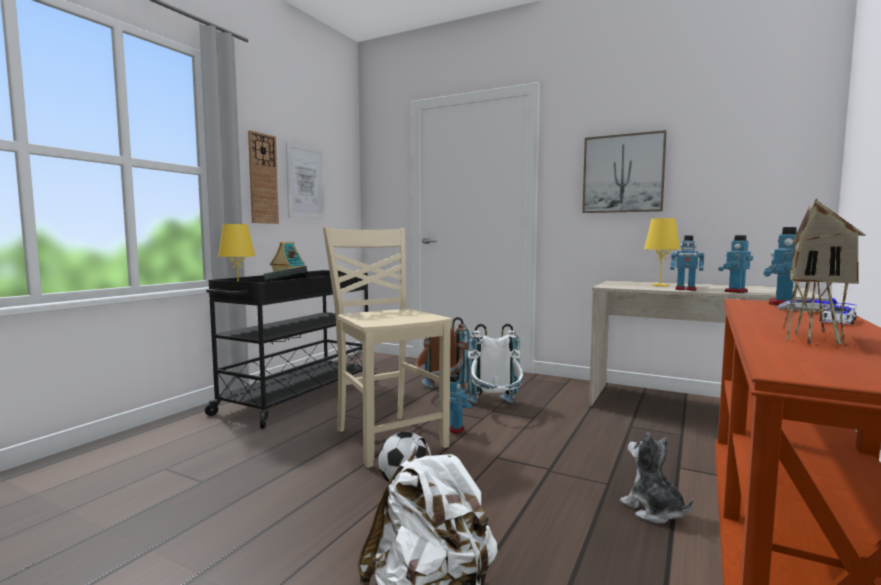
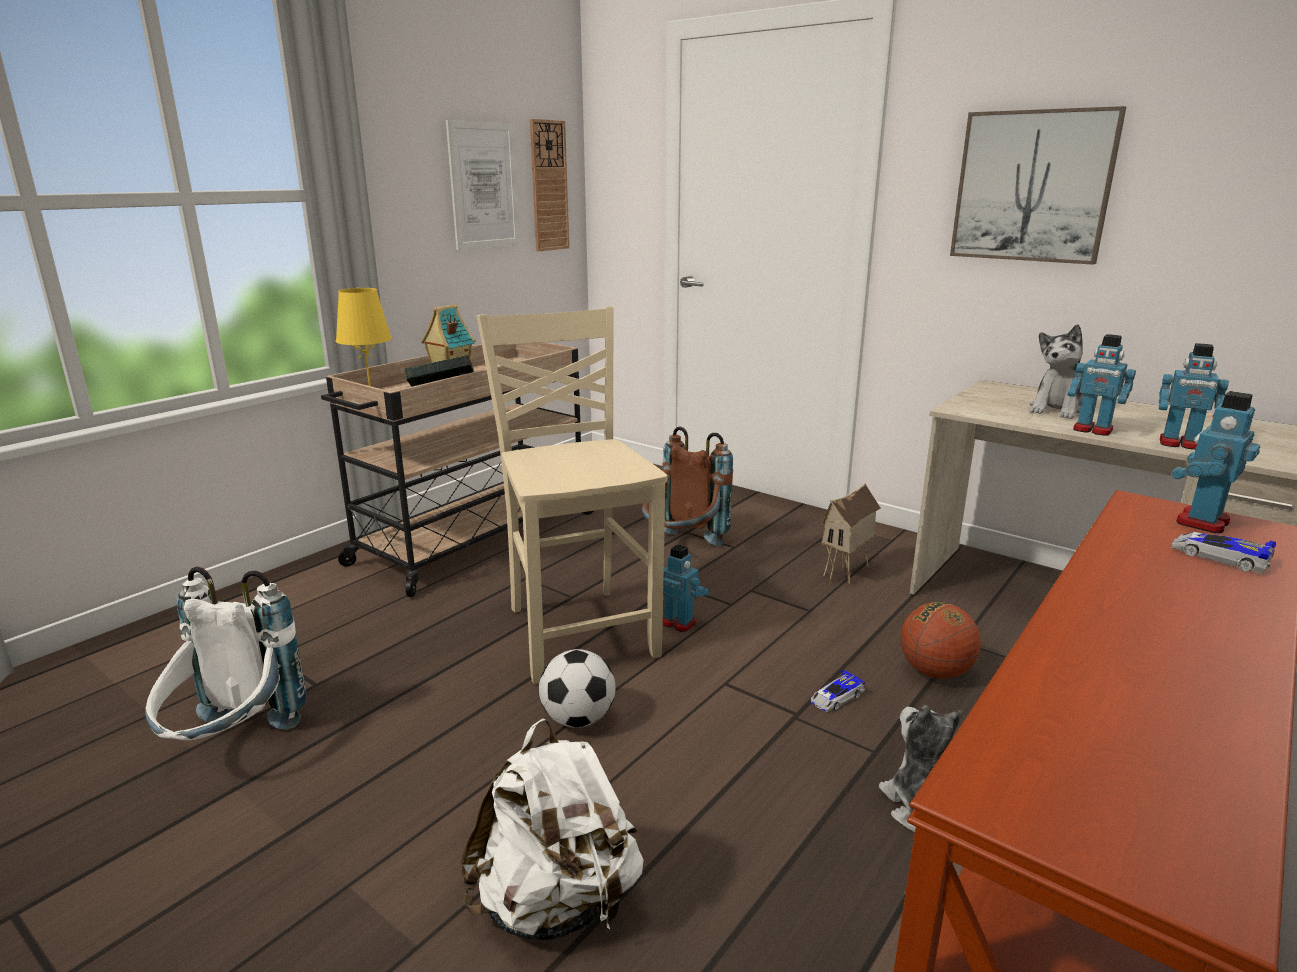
camera: 10 degrees right, 15 degrees up
black cart [205,270,379,429] -> beige cart [321,342,594,597]
wall clock [248,130,279,224] -> wall clock moved to [530,119,569,251]
white backpack [466,324,524,404] -> white backpack moved to [145,567,307,740]
yellow table lamp [644,218,680,286] -> plush toy [1030,324,1083,419]
toy robot [718,235,753,293] -> toy robot turned 120 degrees counterclockwise [1159,343,1229,450]
toy house [783,199,865,345] -> toy house moved to [822,483,881,585]
toy car [820,302,857,324] -> toy car moved to [811,670,865,712]
none -> basketball [901,602,981,679]

